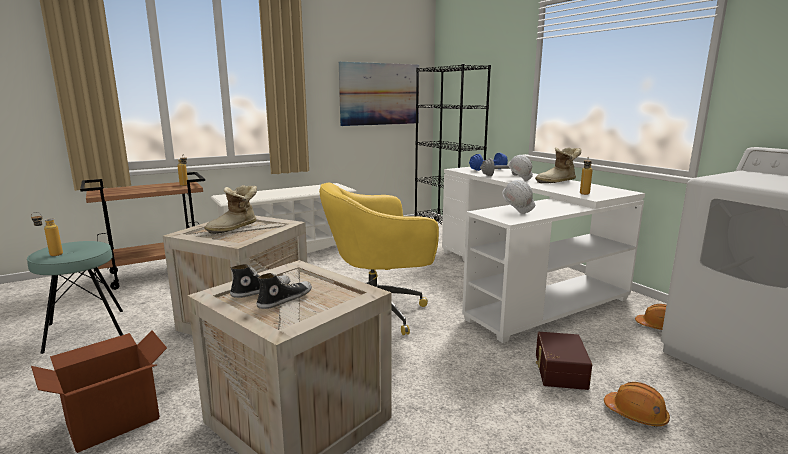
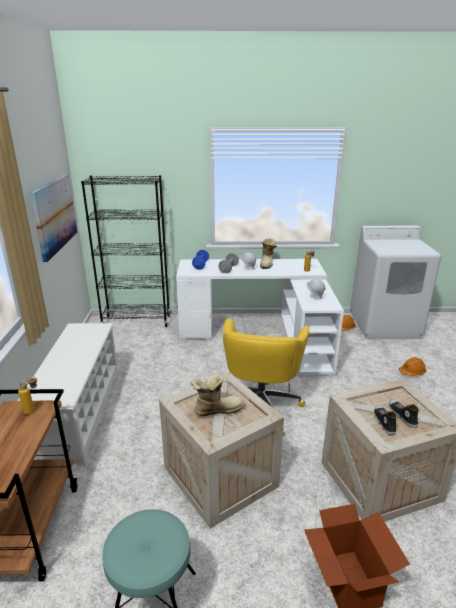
camera: 60 degrees left, 10 degrees up
bottle [31,212,63,256] -> none
boot [204,185,257,234] -> boot turned 90 degrees counterclockwise [190,374,244,416]
brown storage box [536,332,592,390] -> none

